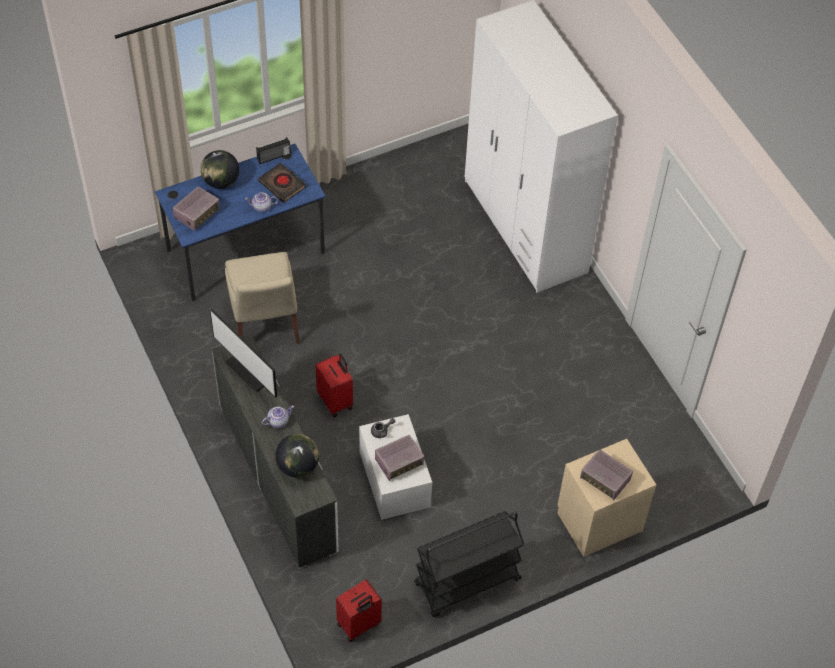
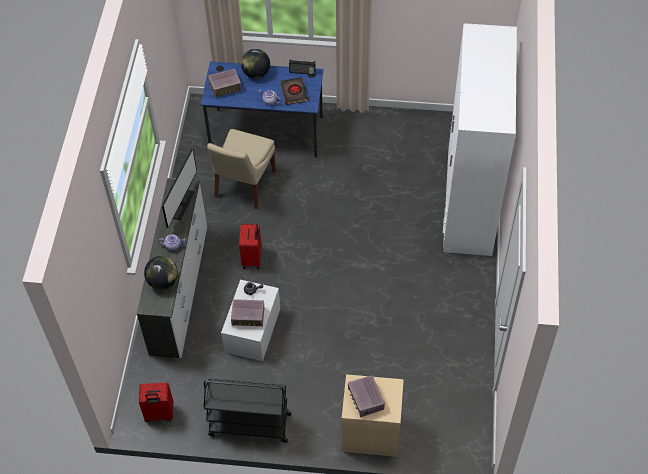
camera: 35 degrees right, 0 degrees up
monitor [210,308,277,398] -> monitor turned 150 degrees counterclockwise [162,148,197,228]

